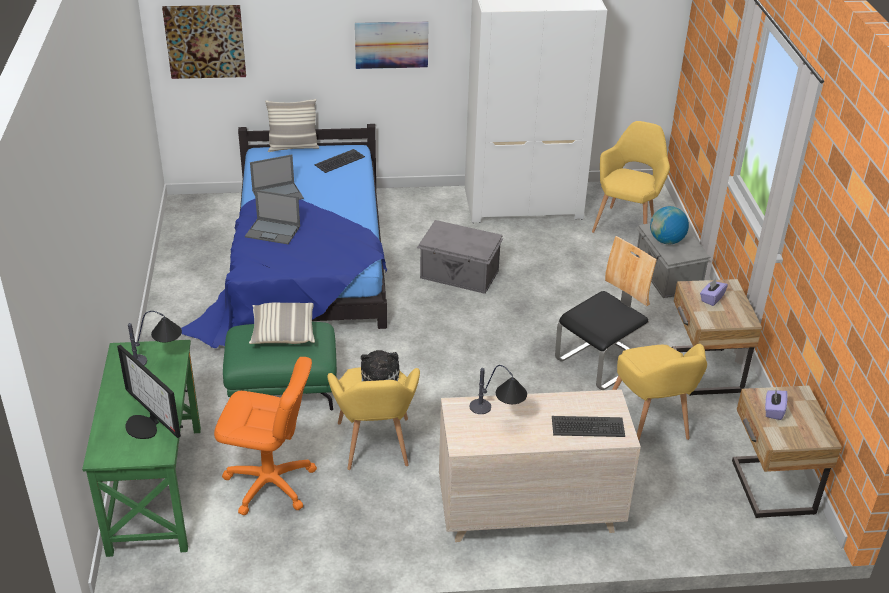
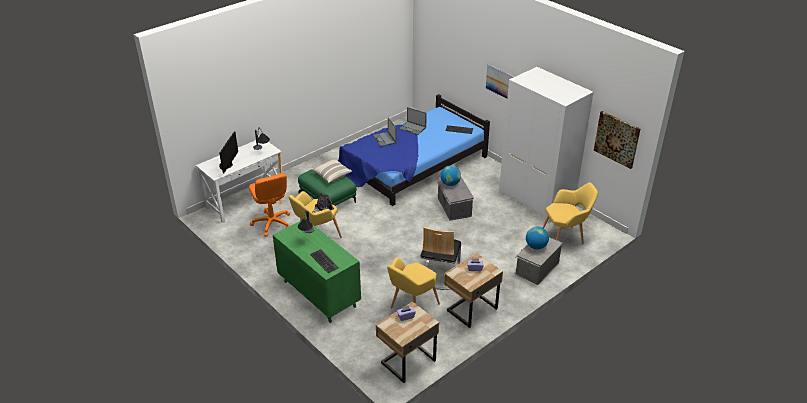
camera: 55 degrees right, 0 degrees up
green desk [82,340,201,557] -> white desk [196,140,282,223]
picture [162,5,246,79] -> picture moved to [594,111,640,169]
pillow [265,99,319,152] -> none
beige dresser [439,389,641,542] -> green dresser [273,220,361,323]
chair [555,236,657,390] -> chair turned 90 degrees clockwise [420,227,461,290]
none -> globe [440,165,461,186]

